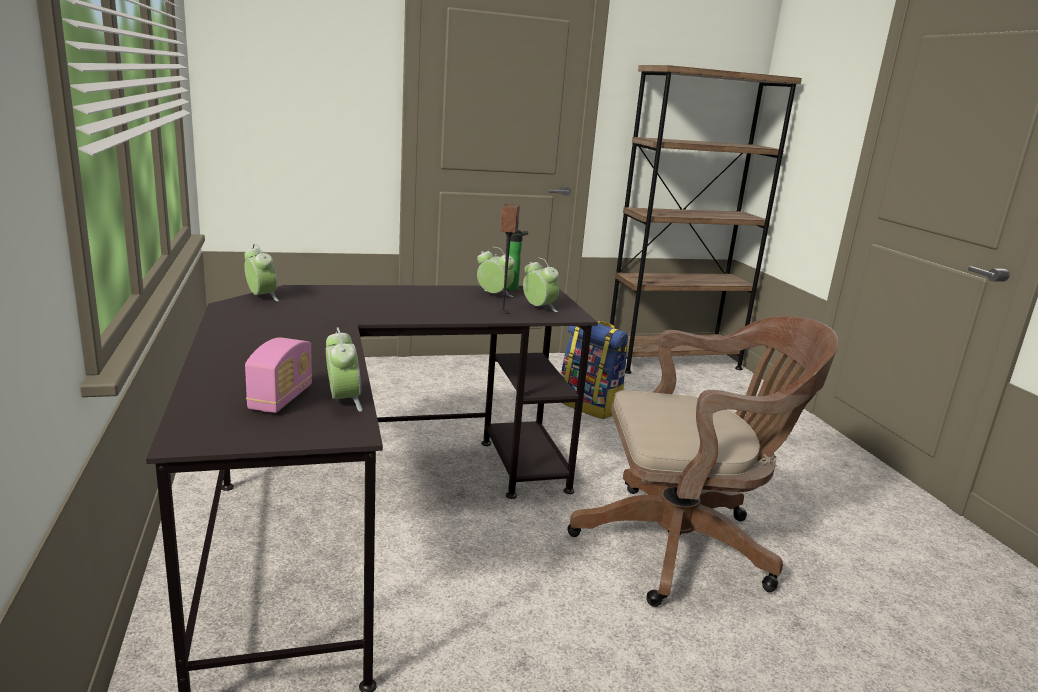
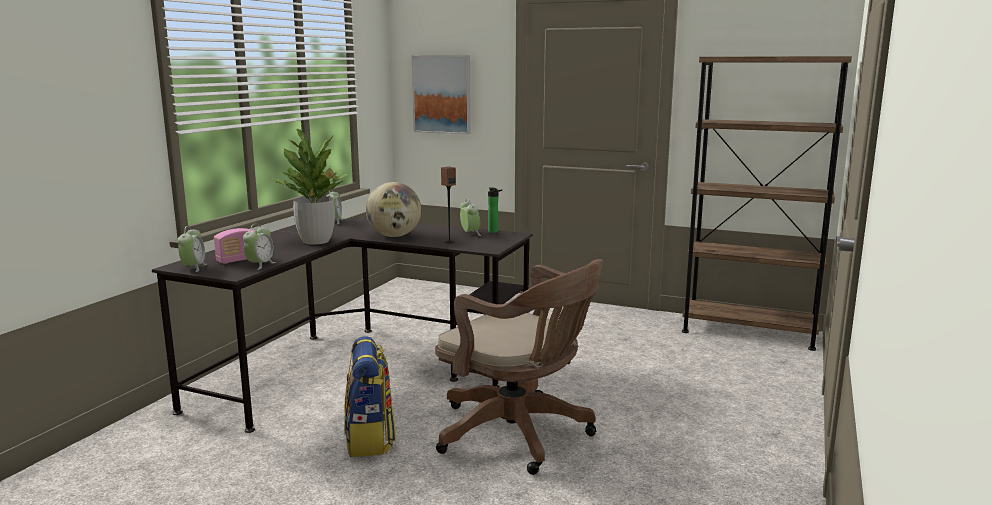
camera: 40 degrees right, 5 degrees down
alarm clock [523,258,559,312] -> alarm clock moved to [178,226,207,272]
backpack [561,321,629,419] -> backpack moved to [344,336,396,457]
none -> potted plant [274,129,348,244]
none -> globe [366,182,421,237]
none -> picture [412,55,471,134]

